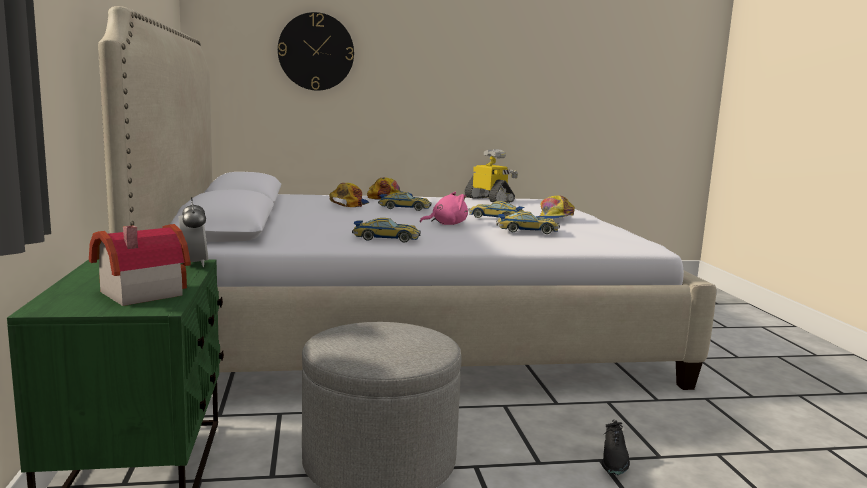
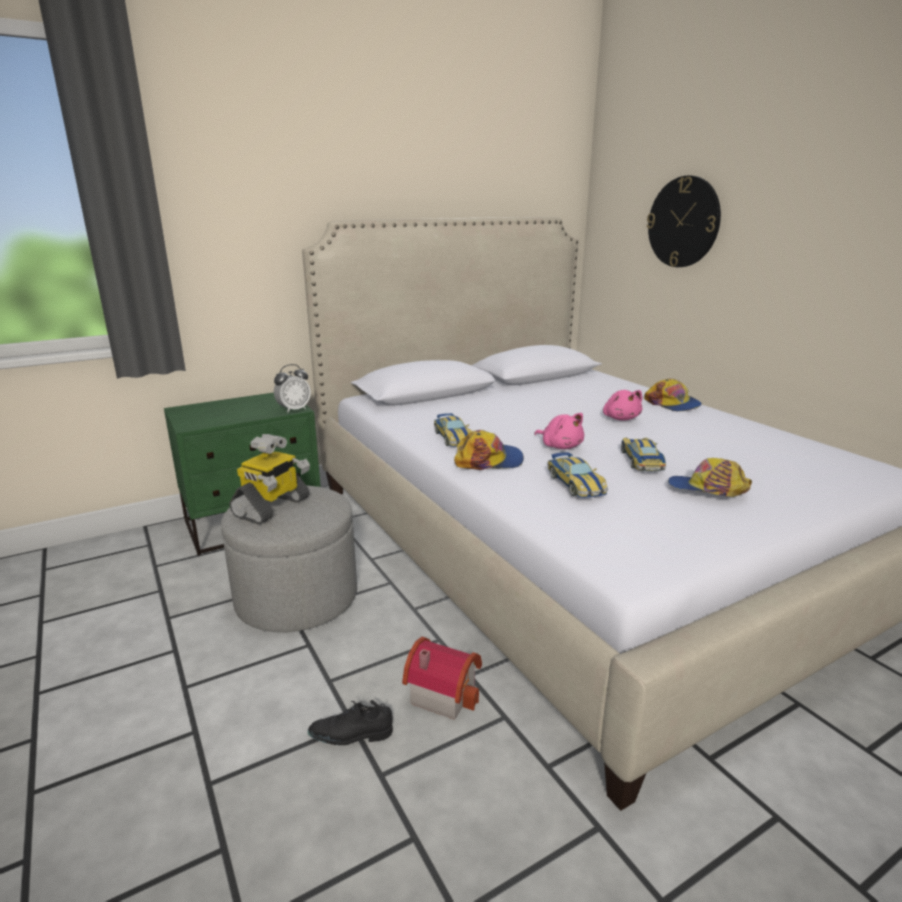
camera: 70 degrees right, 10 degrees up
toy house [89,224,191,306] -> toy house moved to [402,637,482,720]
cap [329,183,369,207] -> cap moved to [454,430,524,470]
toy car [378,192,431,211] -> pink plush toy [603,390,642,421]
toy robot [464,149,518,203] -> toy robot moved to [229,434,310,524]

